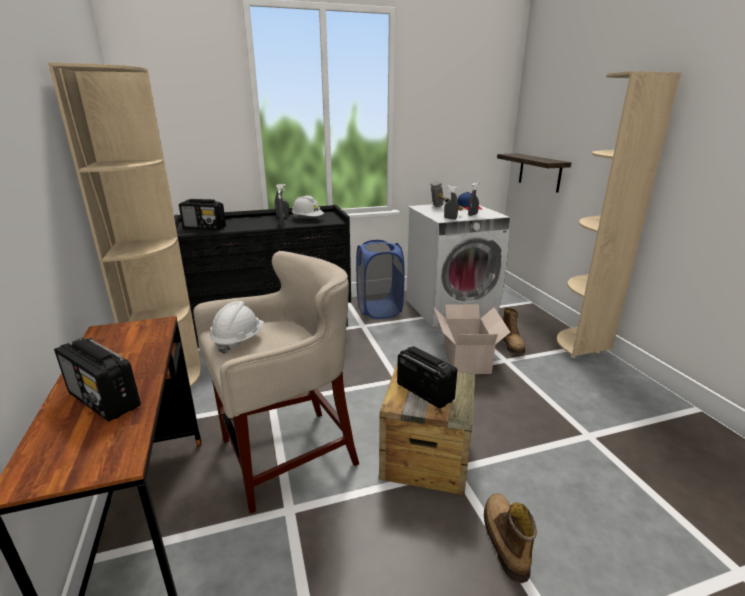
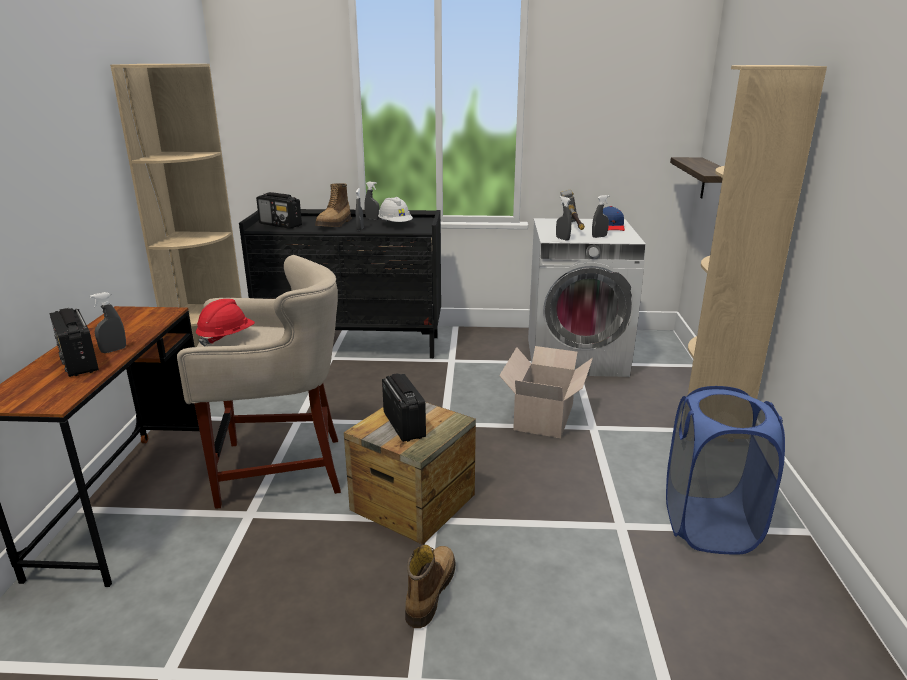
camera: 20 degrees right, 0 degrees up
white hard hat [210,301,264,354] -> red hard hat [196,299,255,347]
blue laundry basket [356,240,405,319] -> blue laundry basket moved to [666,386,785,555]
boot [502,307,525,354] -> boot moved to [315,183,351,227]
none -> grey spray bottle [90,292,126,353]

